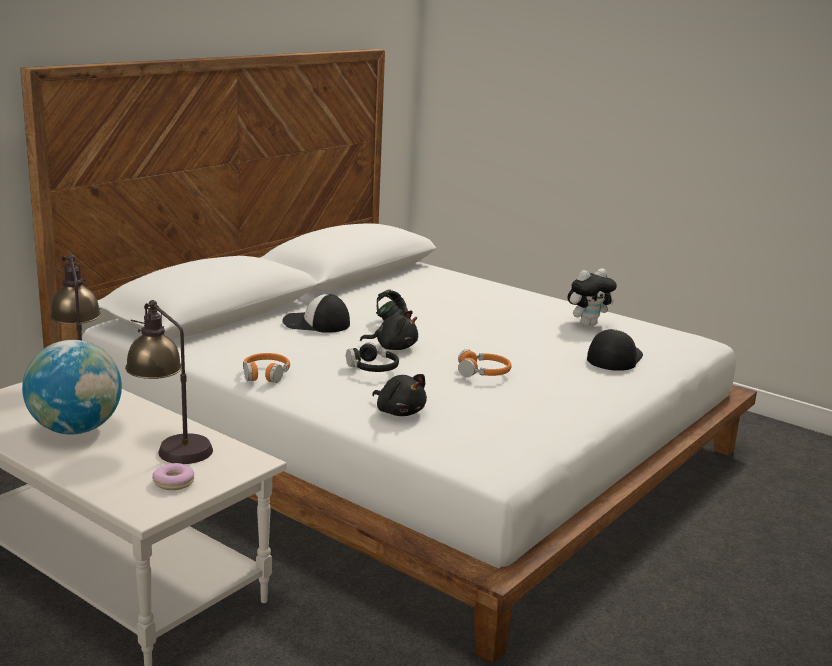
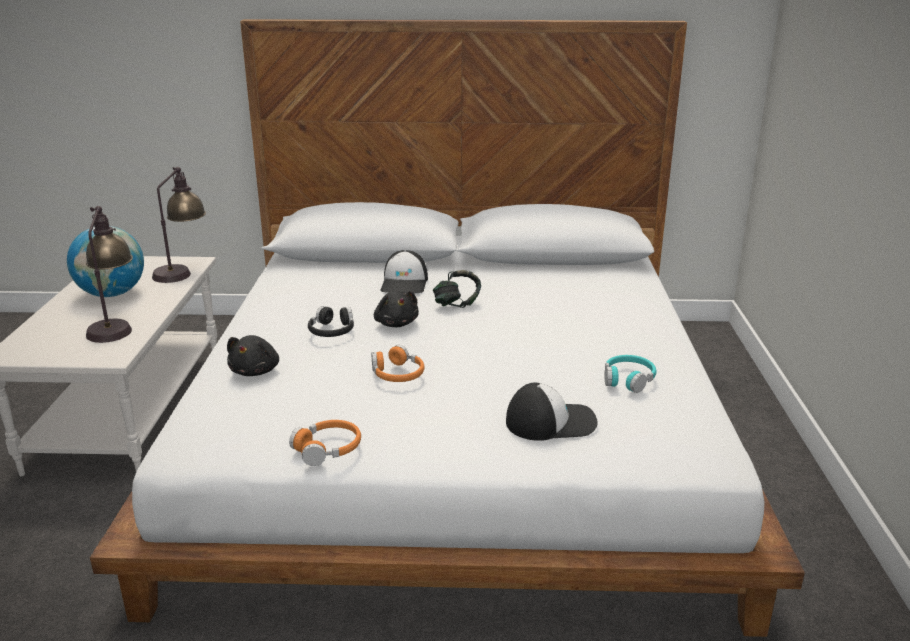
camera: 55 degrees right, 5 degrees up
donut [152,463,194,490] -> none
orange headphones [243,353,290,383] -> orange headphones moved to [289,420,361,466]
cap [282,294,350,333] -> cap turned 150 degrees counterclockwise [380,250,428,293]
plush toy [567,268,617,326] -> turquoise headphones [605,355,656,393]

